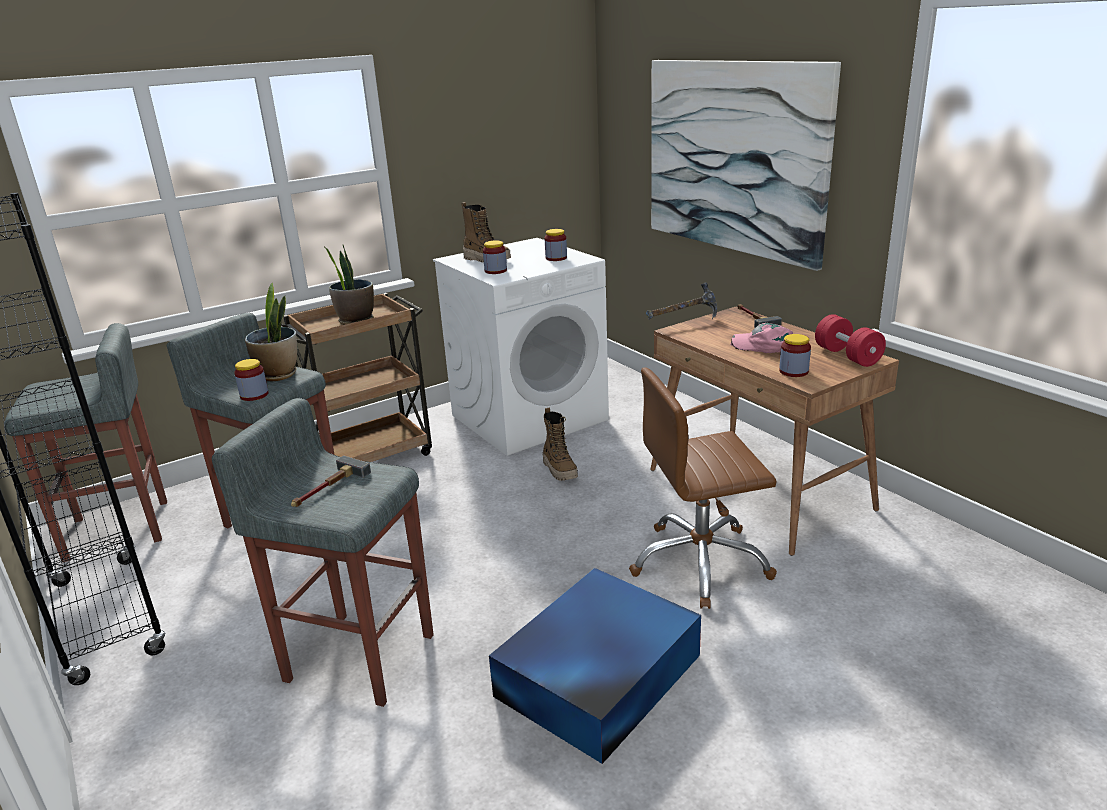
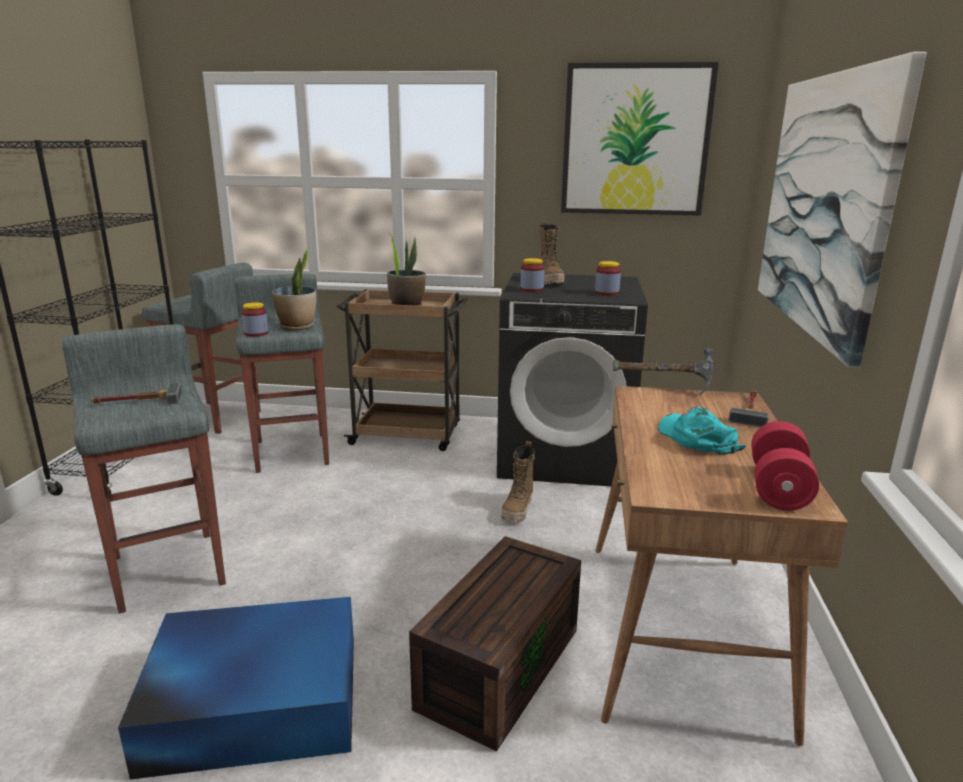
camera: 40 degrees right, 5 degrees down
white washing machine [433,238,609,456] -> black washing machine [497,273,648,486]
brown office chair [629,367,777,609] -> brown storage box [409,536,581,751]
pink cap [730,323,793,353] -> turquoise cap [658,407,746,455]
jar [779,334,811,377] -> none
none -> picture [561,62,719,216]

